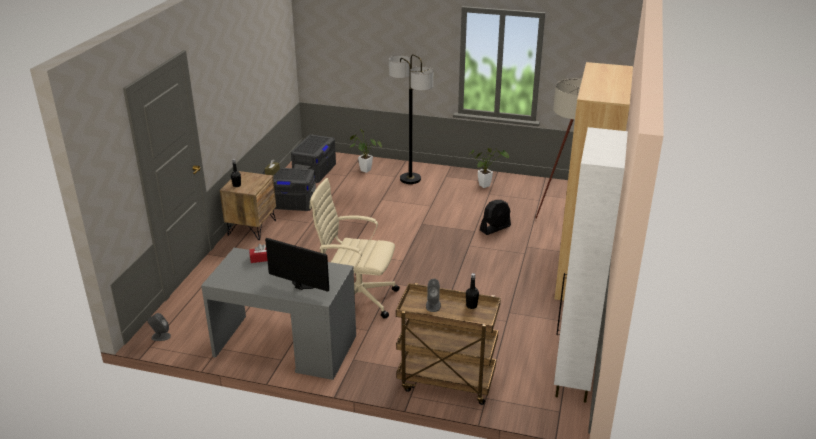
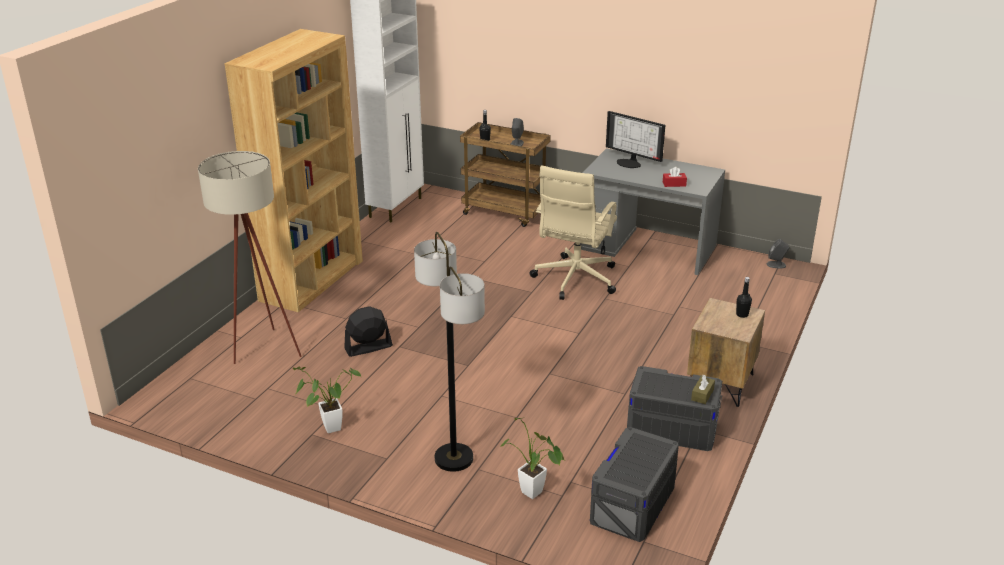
camera: 170 degrees left, 0 degrees up
beige office chair [309,178,400,319] -> beige office chair turned 90 degrees clockwise [530,166,617,300]

